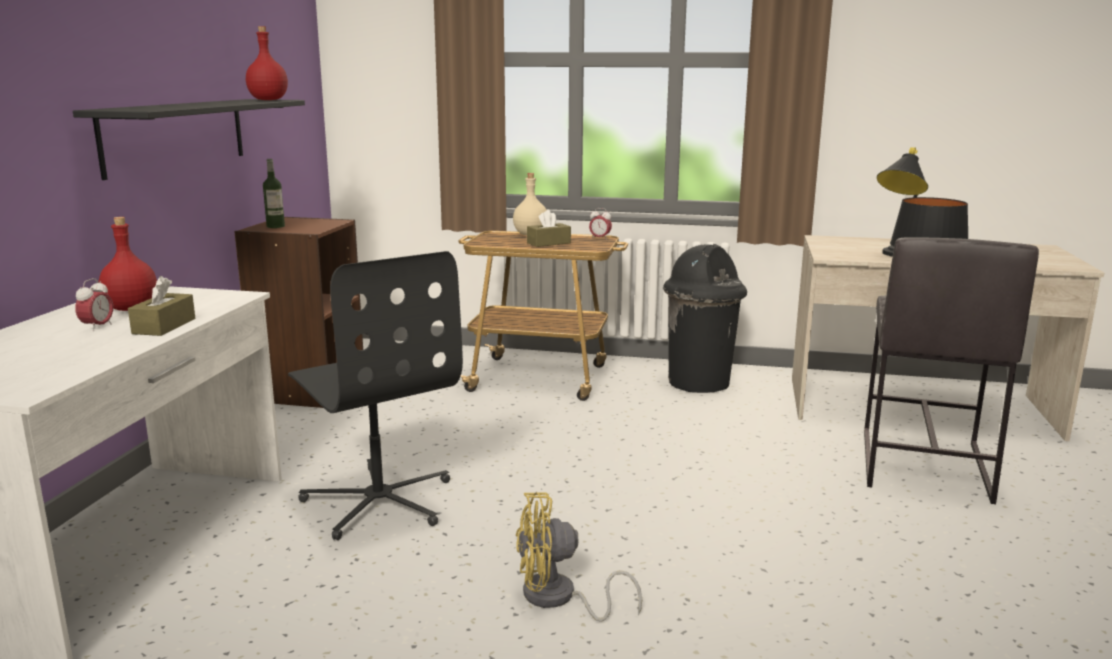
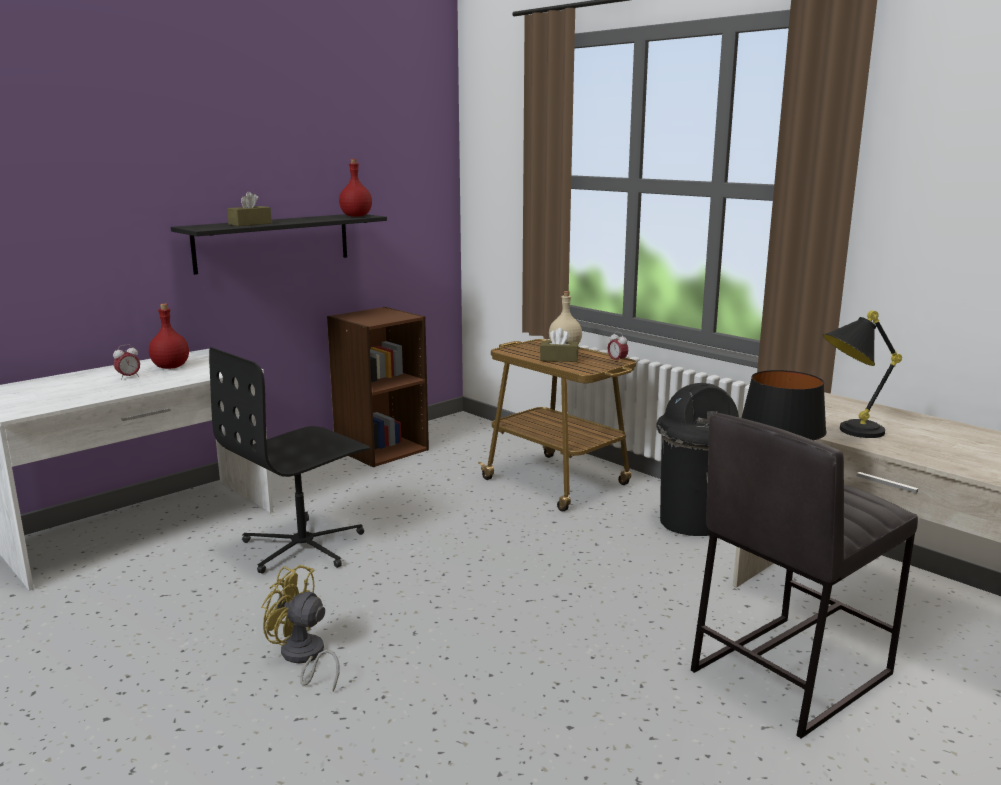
camera: 35 degrees right, 0 degrees up
brown tissue box [128,276,195,336] -> brown tissue box moved to [227,191,272,226]
bottle [263,159,285,228] -> none
black office chair [288,251,463,540] -> black office chair turned 45 degrees clockwise [209,347,370,574]

